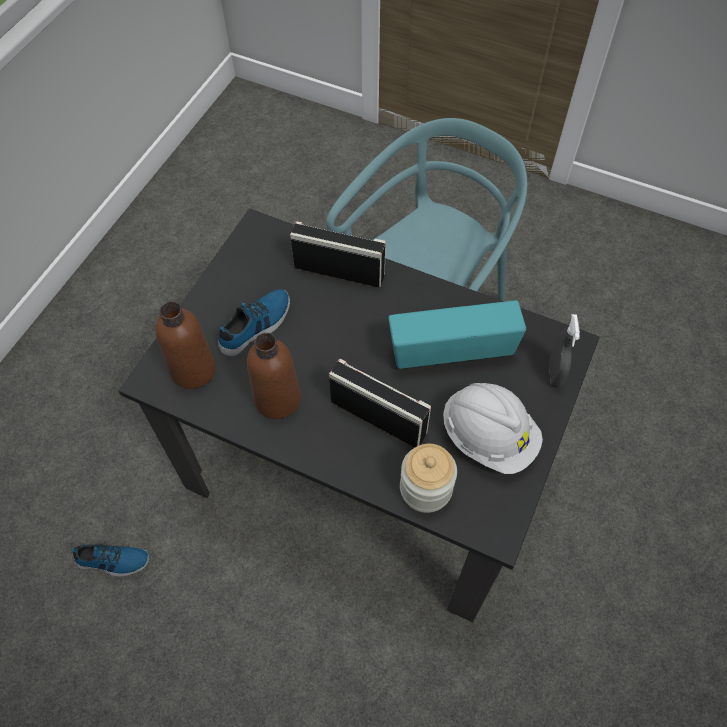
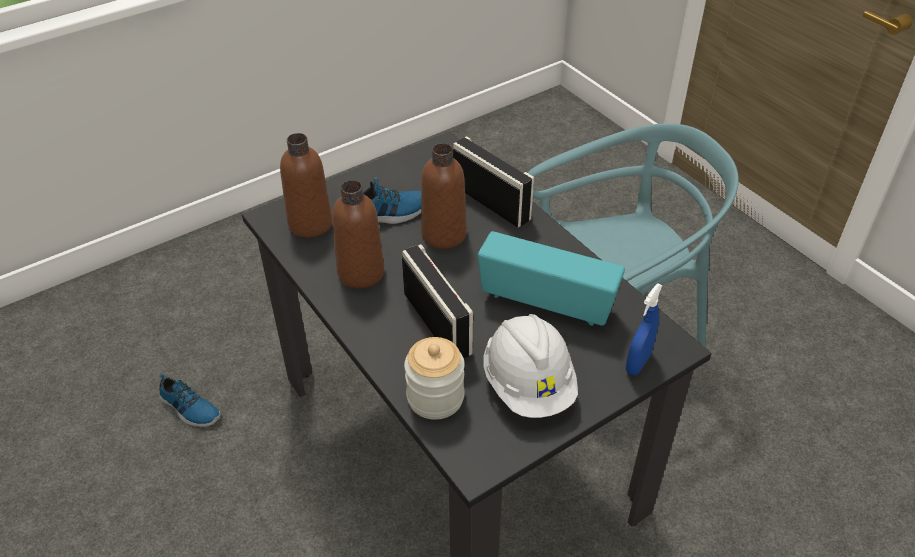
camera: 30 degrees right, 15 degrees down
grey spray bottle [549,314,580,388] -> blue spray bottle [626,283,663,376]
none -> brown bottle [421,143,467,248]

